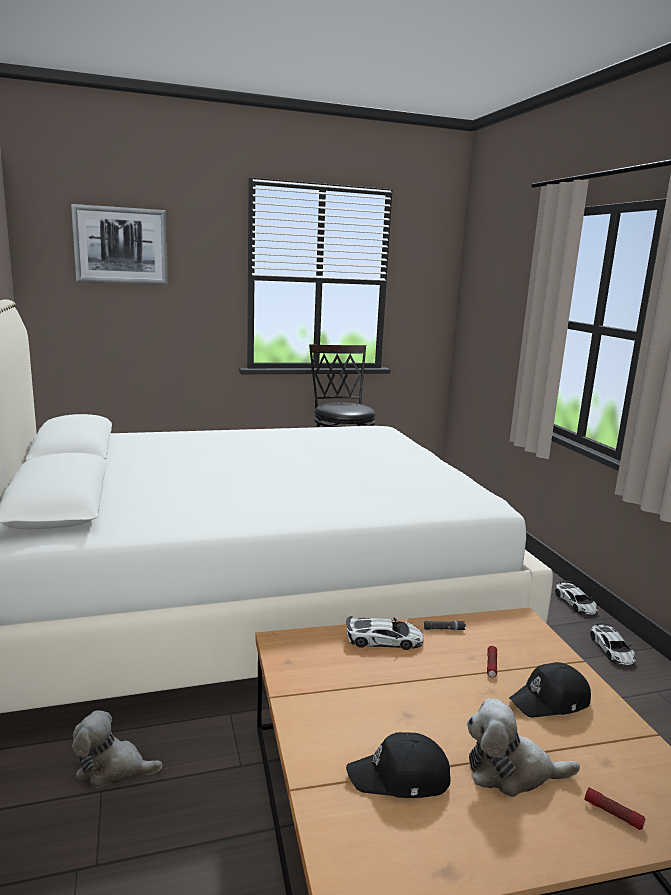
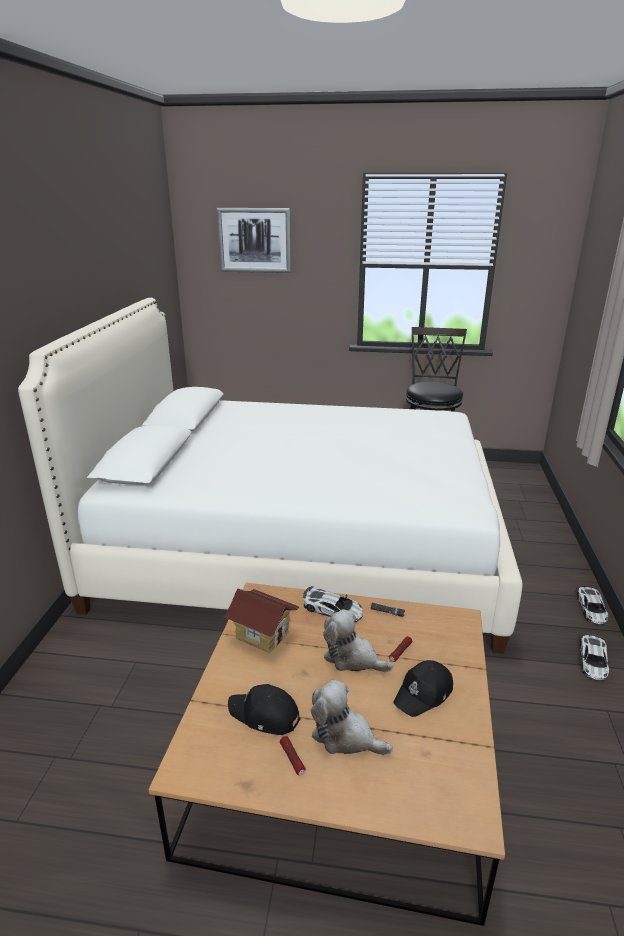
camera: 25 degrees right, 10 degrees up
plush toy [72,710,163,788] -> plush toy moved to [323,609,393,672]
black cap [509,662,591,718] -> black cap turned 45 degrees counterclockwise [393,660,453,717]
flashlight [584,787,646,830] -> flashlight moved to [280,736,306,775]
none -> toy house [223,588,299,653]

